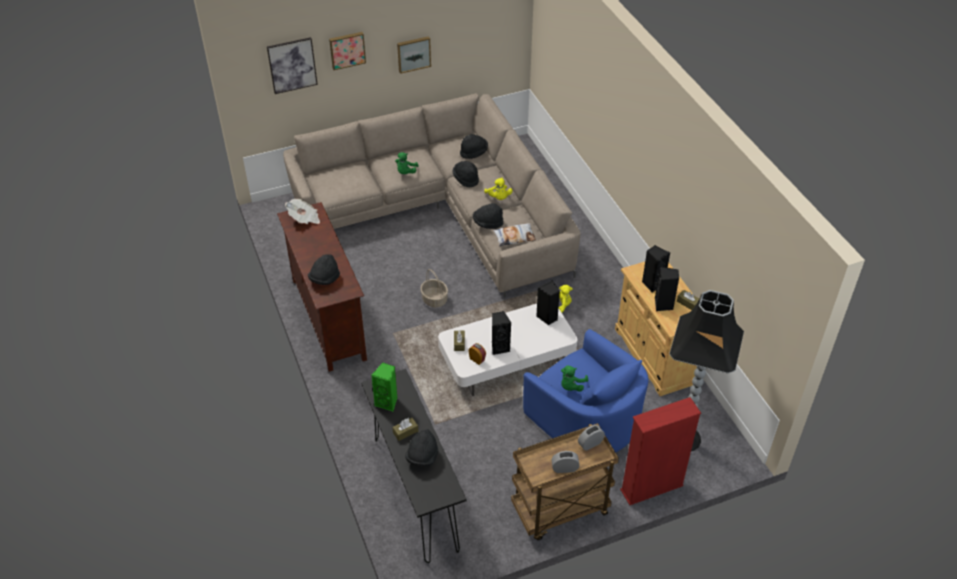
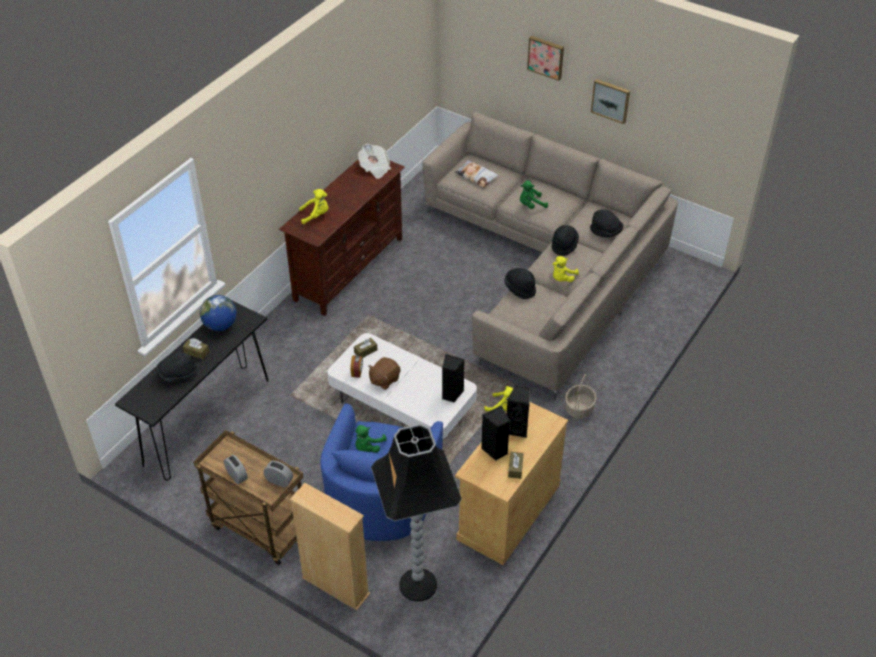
camera: 55 degrees right, 0 degrees up
picture [267,37,318,94] -> none
black hat [308,254,340,285] -> yellow plush toy [299,189,328,224]
green speaker [371,362,398,411] -> globe [200,295,237,331]
basket [420,269,448,307] -> basket moved to [565,374,597,418]
black speaker [492,311,511,355] -> brown plush toy [368,357,401,390]
pillow [493,223,536,246] -> pillow moved to [455,160,499,188]
green plush toy [561,365,588,391] -> green plush toy turned 60 degrees counterclockwise [355,425,387,453]
red bookcase [620,397,701,505] -> beige bookcase [290,483,370,610]

